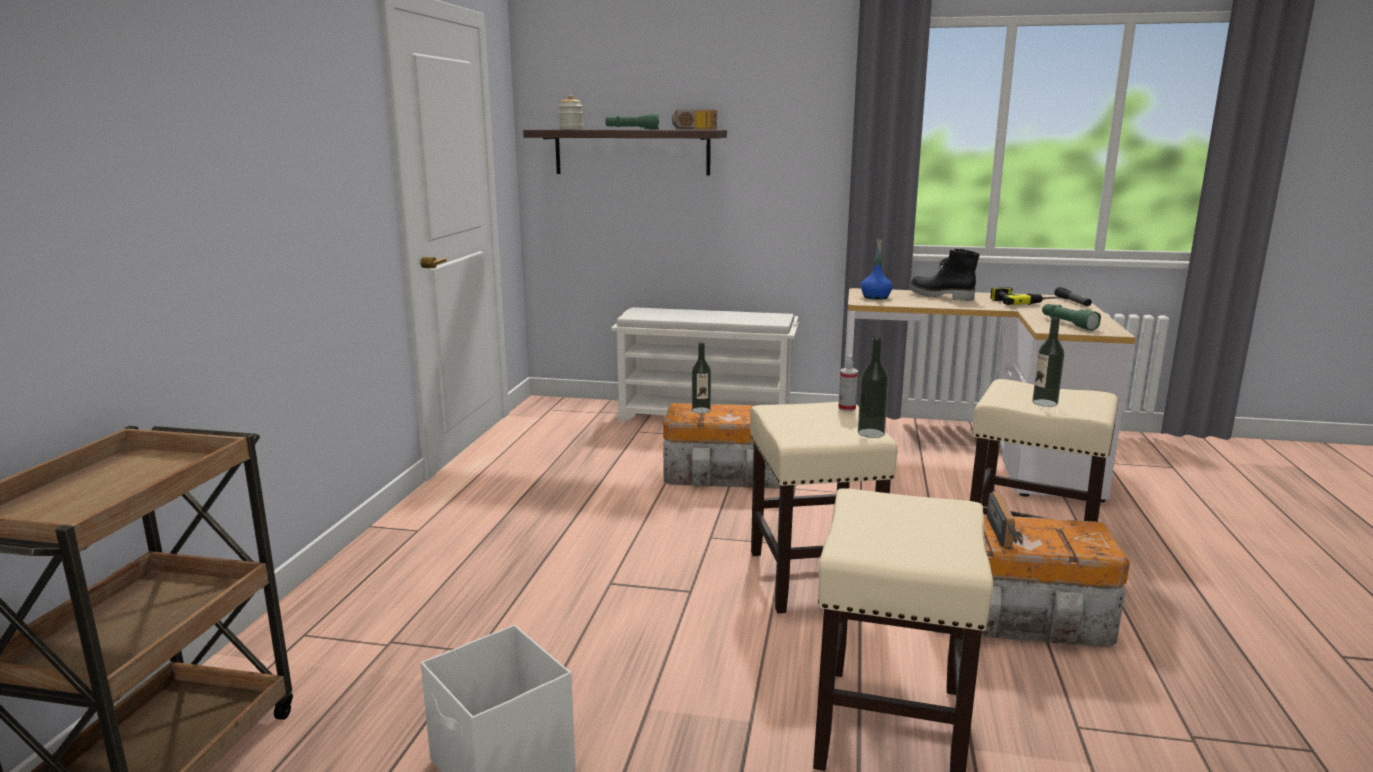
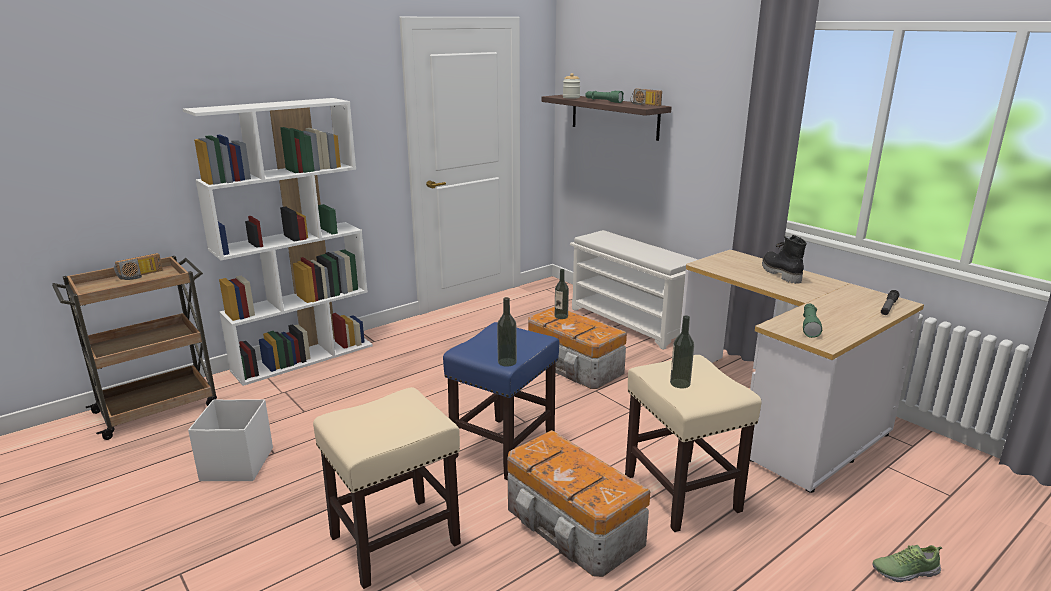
camera: 40 degrees right, 5 degrees up
beige stool [750,402,898,613] -> blue stool [443,322,559,480]
spray bottle [838,355,858,412] -> none
blue bottle [861,238,893,300] -> none
radio [987,491,1023,548] -> radio moved to [114,253,163,280]
power drill [990,287,1059,305] -> none
none -> white bookcase [183,98,373,386]
none -> shoe [873,545,942,582]

